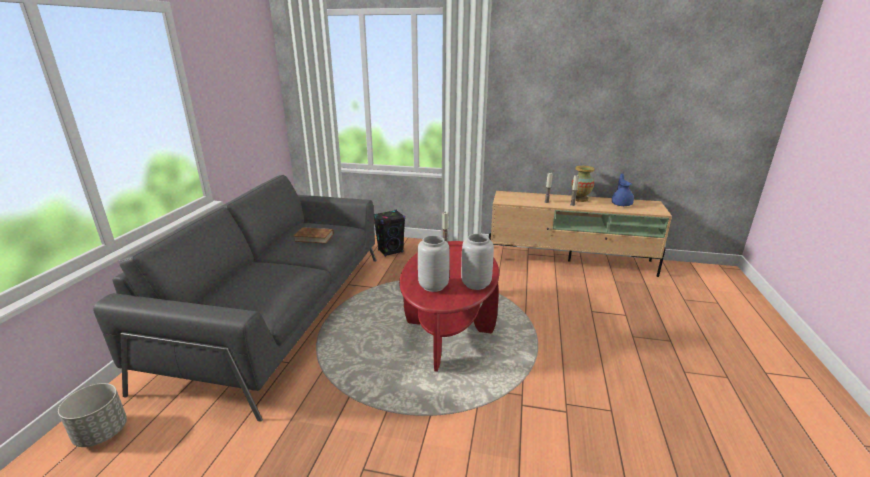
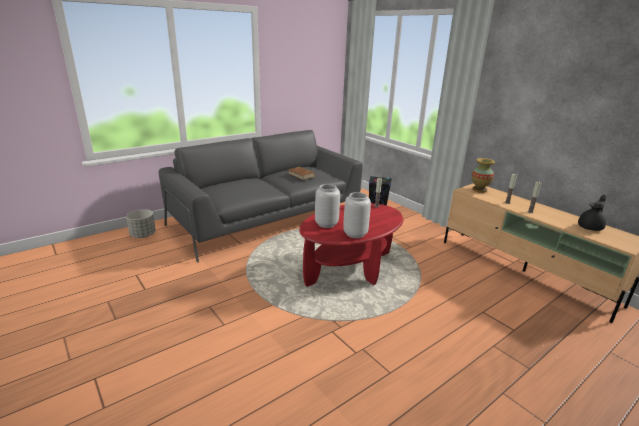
camera: 40 degrees right, 0 degrees up
vase [571,166,595,202] -> vase moved to [472,158,495,193]
blue teapot [612,174,634,206] -> black teapot [578,195,606,231]

